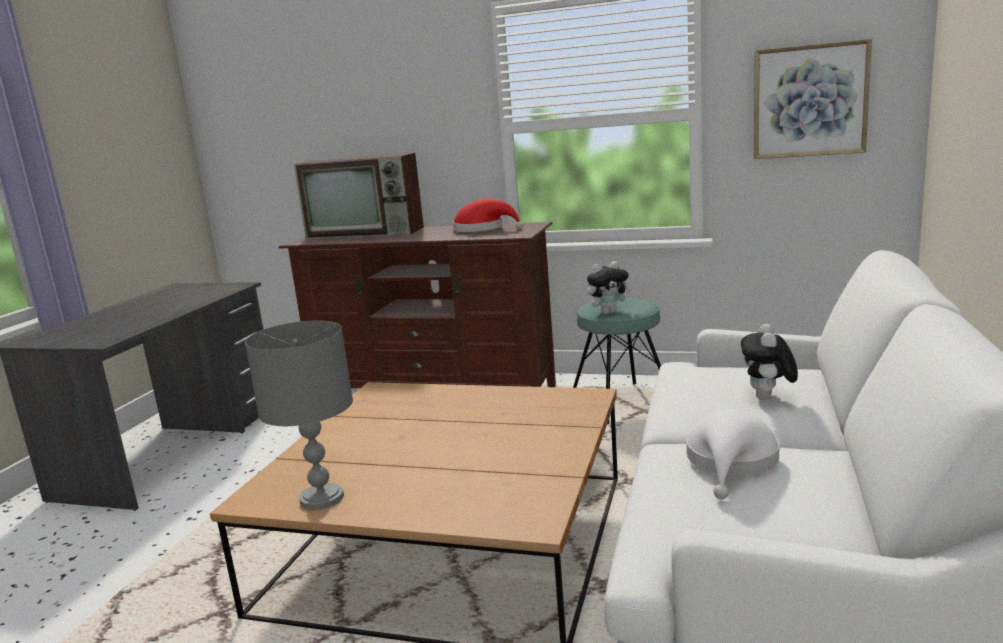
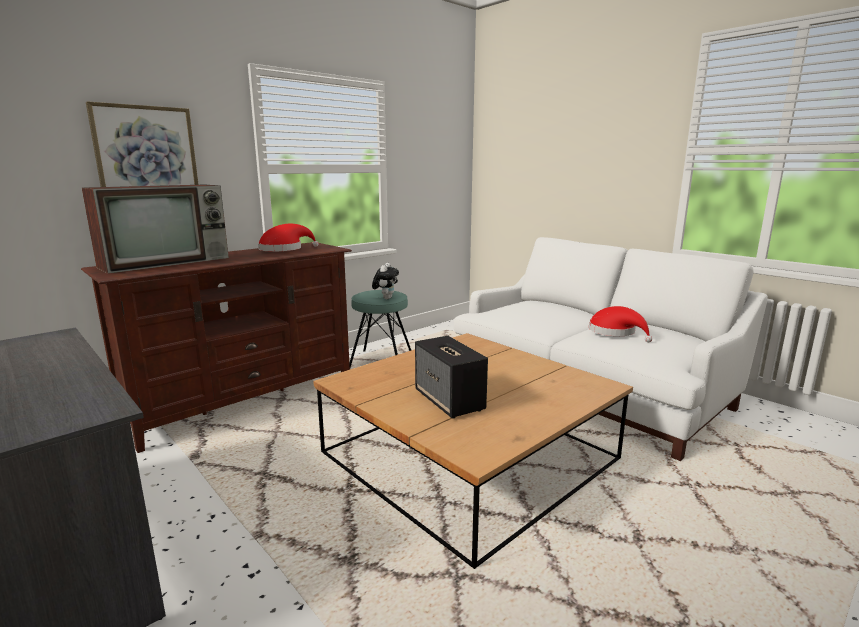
camera: 60 degrees left, 0 degrees up
grey table lamp [245,320,353,510] -> none
white hat [686,409,779,499] -> red hat [589,306,652,342]
plush toy [741,324,798,400] -> none
picture [754,39,872,159] -> picture moved to [86,101,199,187]
none -> speaker [415,336,488,418]

